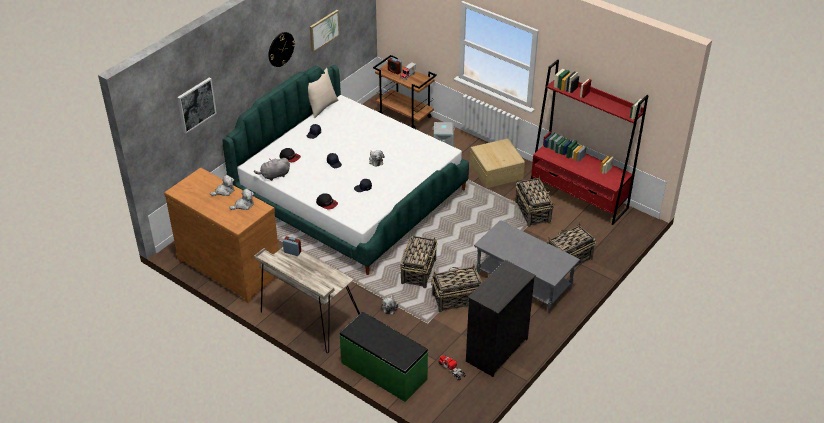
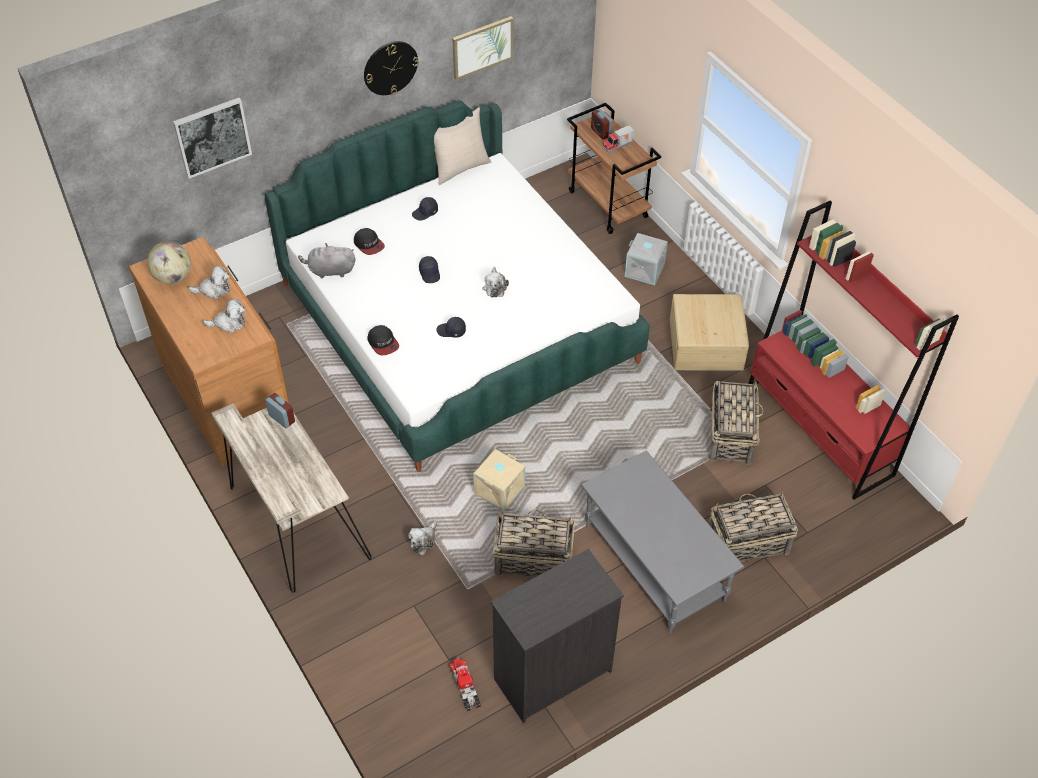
camera: 20 degrees right, 10 degrees up
green bench [339,312,428,402] -> none
basket [400,236,437,288] -> beige storage box [473,449,525,511]
none -> globe [147,241,191,284]

